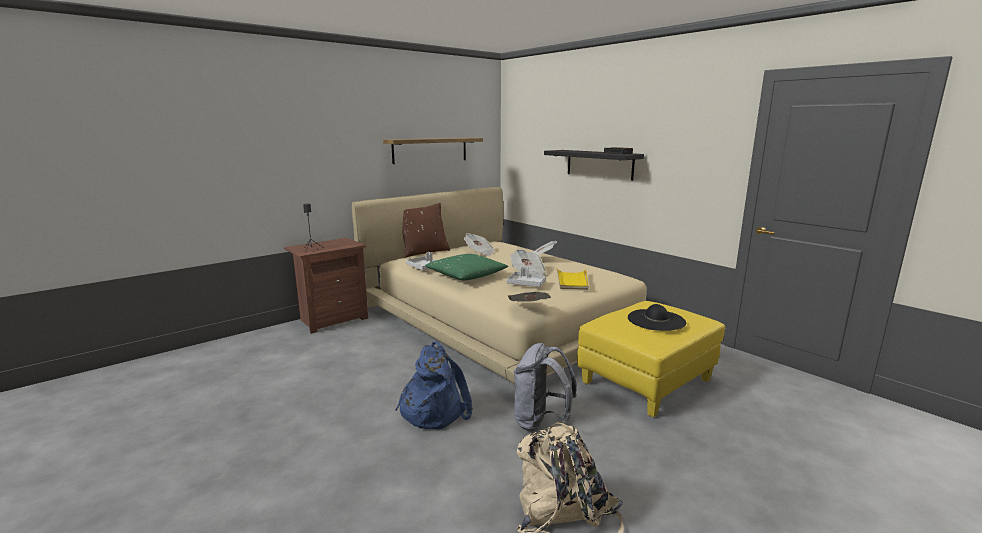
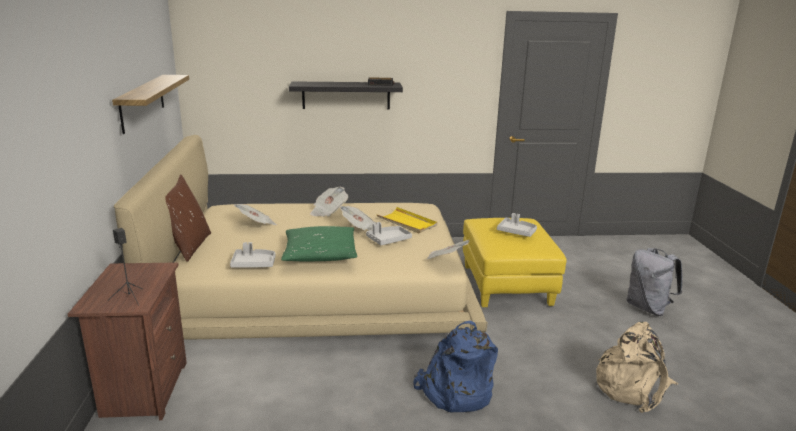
camera: 55 degrees left, 5 degrees up
grey backpack [514,343,577,432] -> grey backpack moved to [627,248,683,316]
black hat [628,304,686,331] -> grey tray [497,213,537,237]

